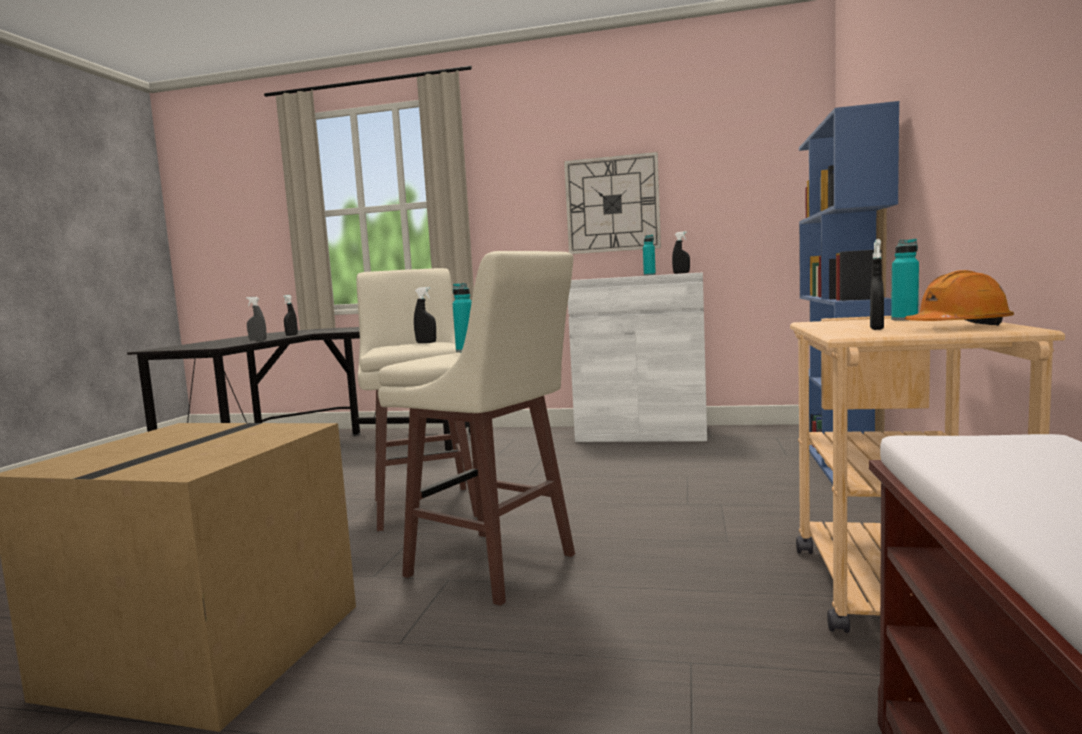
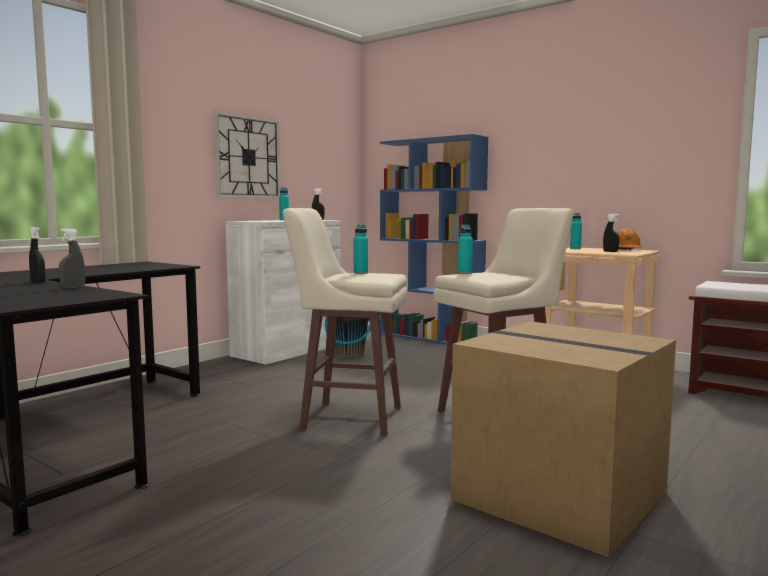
camera: 65 degrees left, 0 degrees up
black spray bottle [414,287,436,343] -> turquoise bottle [353,224,368,274]
none -> black bucket [325,317,371,359]

